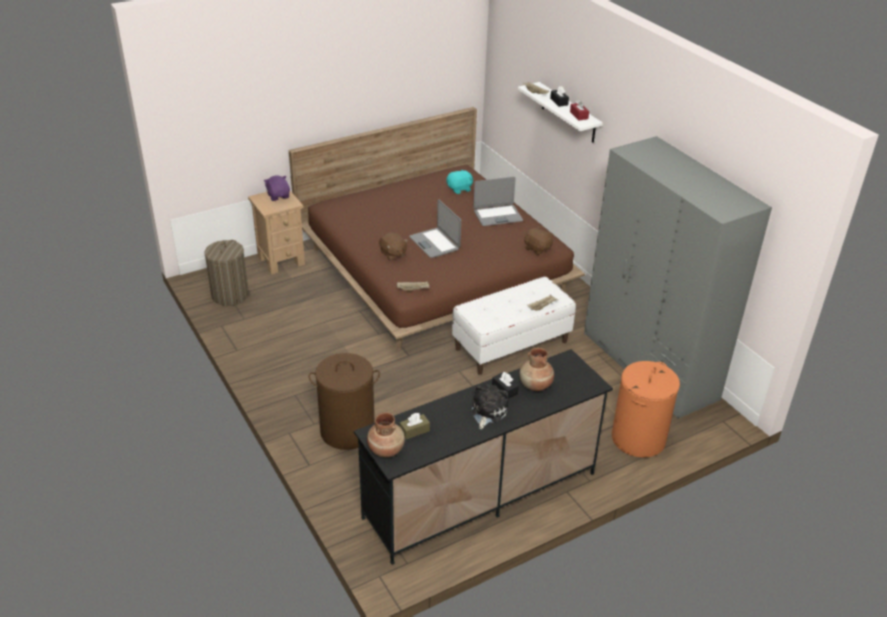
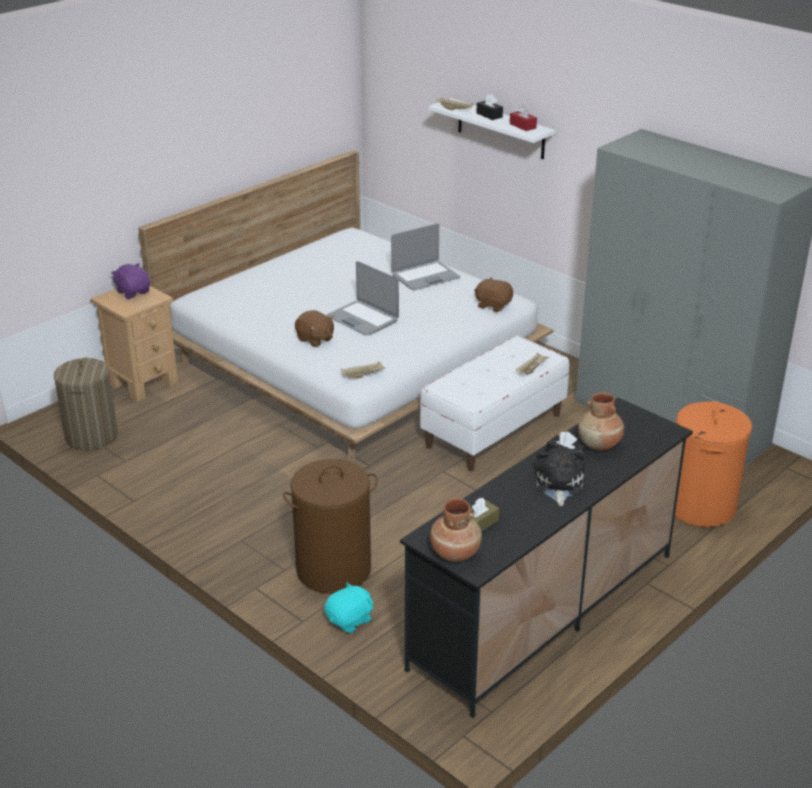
camera: 15 degrees left, 5 degrees down
brown bed [289,107,585,350] -> white bed [138,150,553,461]
turquoise plush toy [447,169,473,194] -> turquoise plush toy moved to [324,582,373,633]

